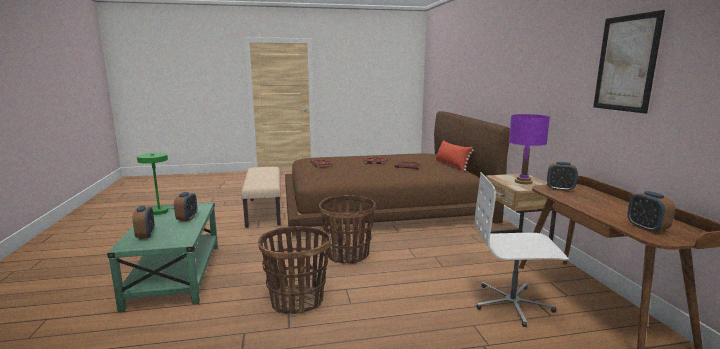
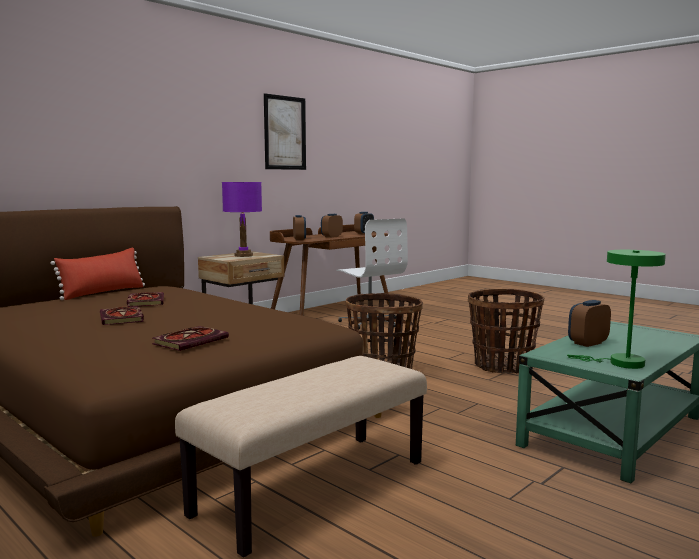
camera: 125 degrees left, 5 degrees down
alarm clock [132,206,155,239] -> alarm clock moved to [321,214,343,238]

